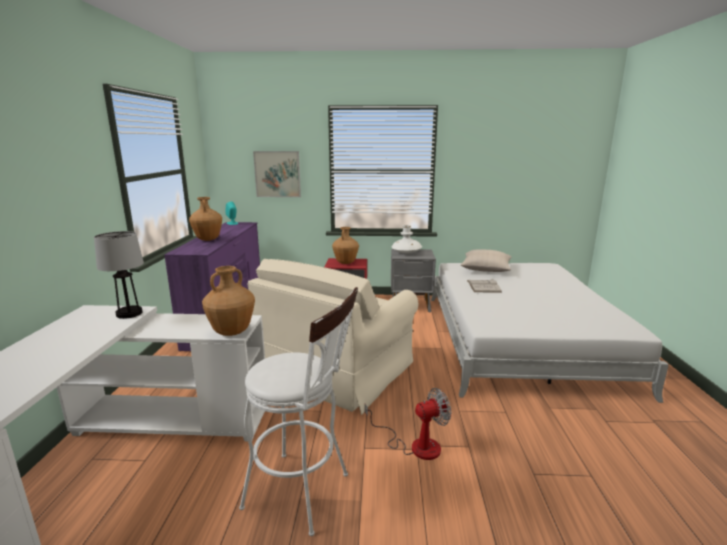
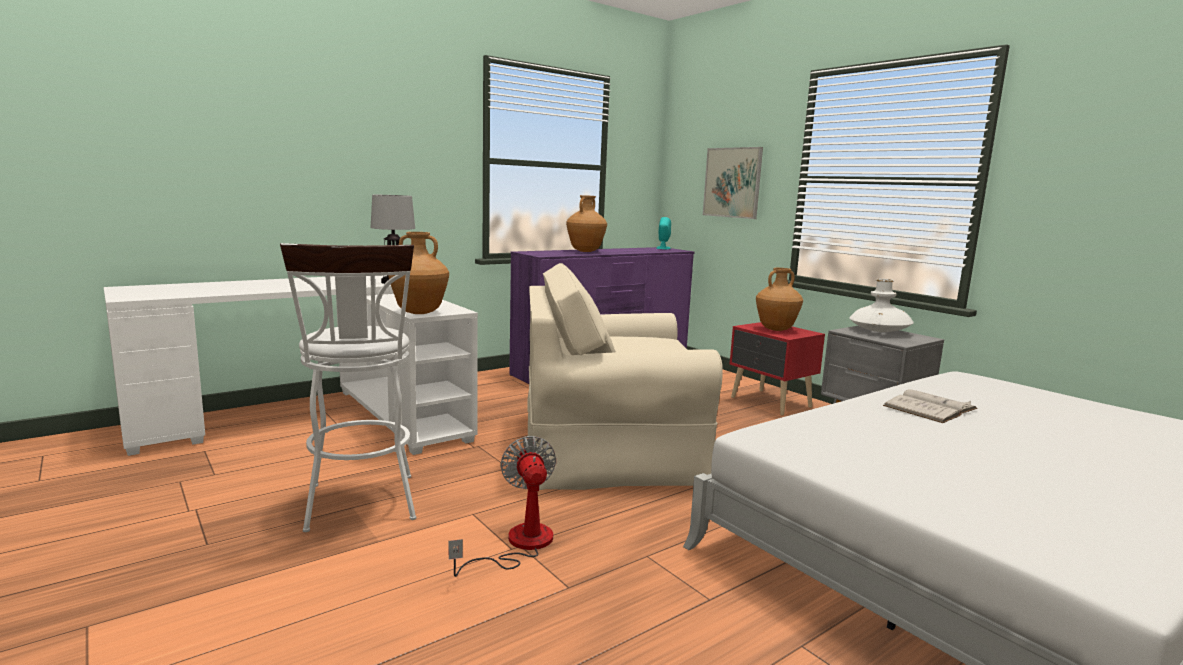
camera: 50 degrees right, 5 degrees down
fan [365,388,451,460] -> fan turned 135 degrees counterclockwise [449,436,556,577]
beige pillow [460,249,512,272] -> none

